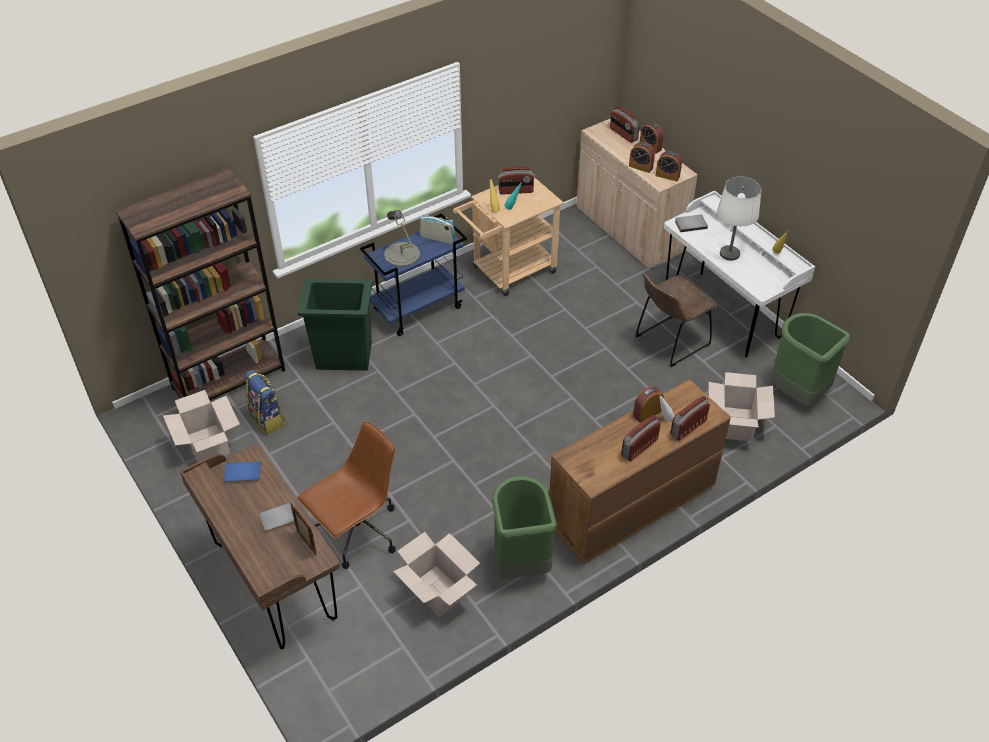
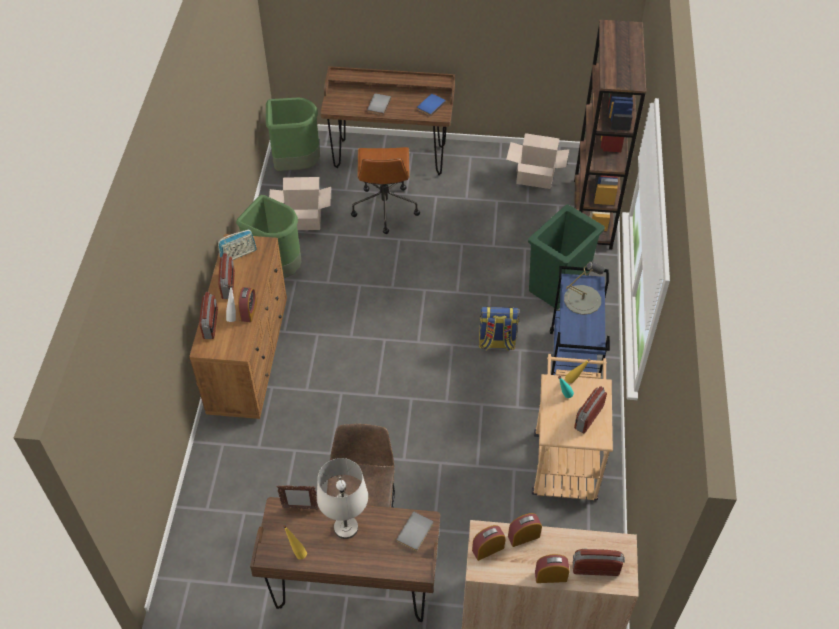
camera: 130 degrees right, 5 degrees up
backpack [244,370,285,435] -> backpack moved to [479,306,519,351]
picture frame [290,503,317,555] -> picture frame moved to [277,485,319,510]
radio [420,214,456,244] -> radio moved to [218,229,257,260]
white desk [664,190,815,357] -> brown desk [250,497,440,622]
cardboard box [709,372,775,442] -> none
green trash can [772,313,850,407] -> green trash can moved to [266,98,320,171]

